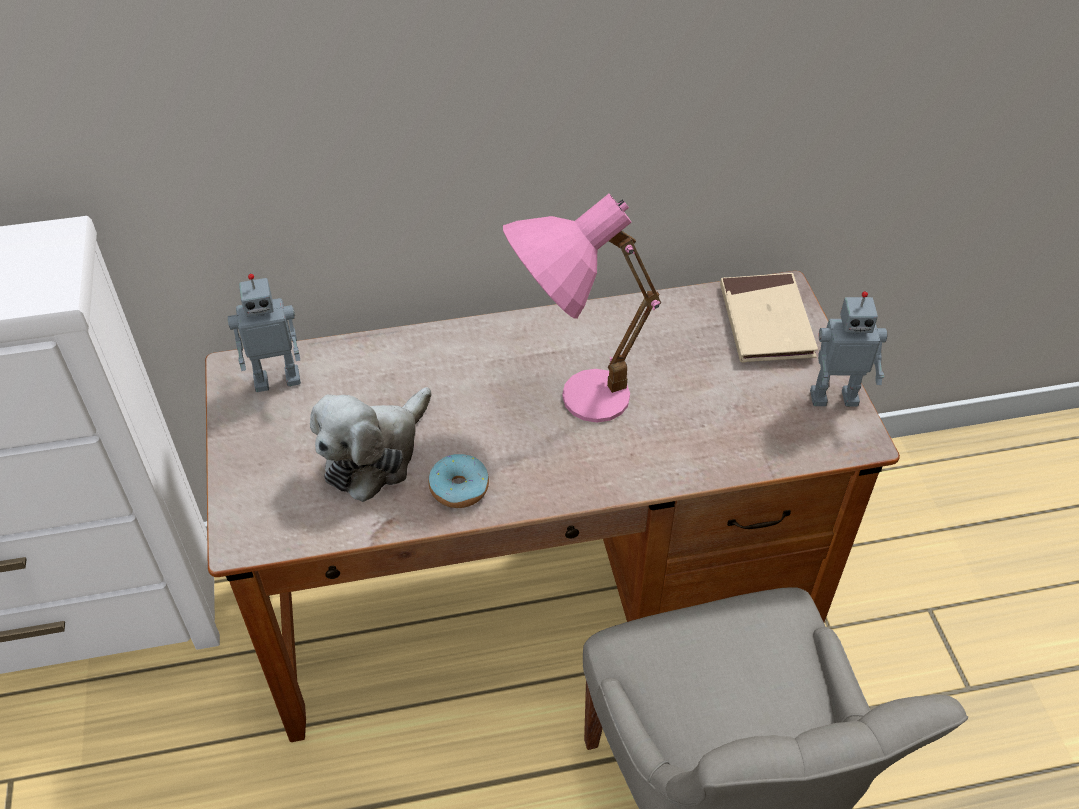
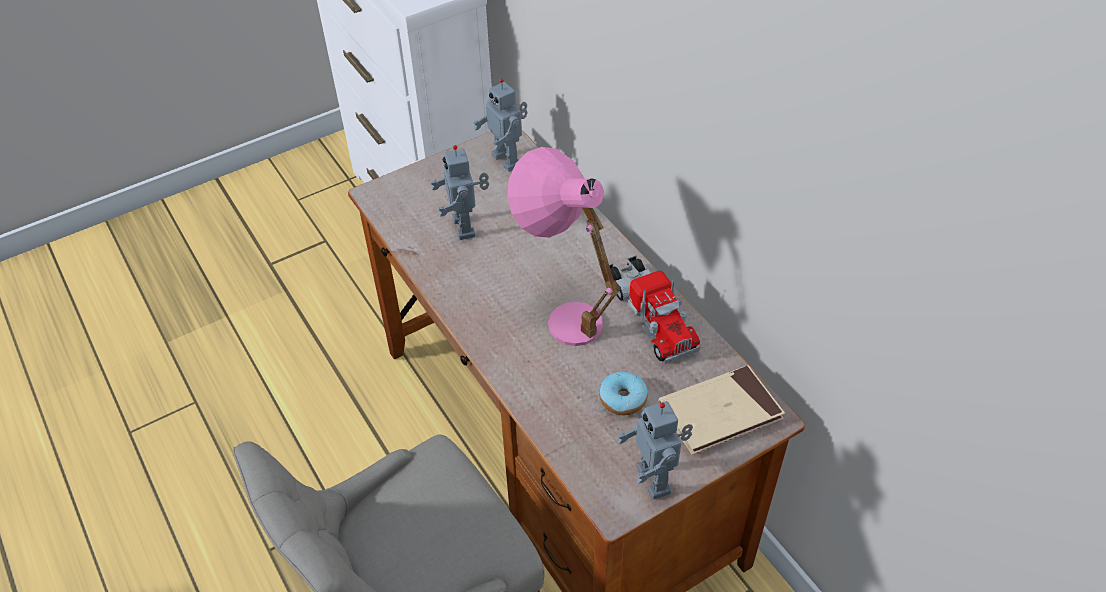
camera: 70 degrees right, 0 degrees up
plush toy [310,387,432,502] -> toy robot [431,145,489,240]
donut [429,454,489,508] -> donut moved to [599,372,648,415]
none -> toy truck [609,255,701,364]

